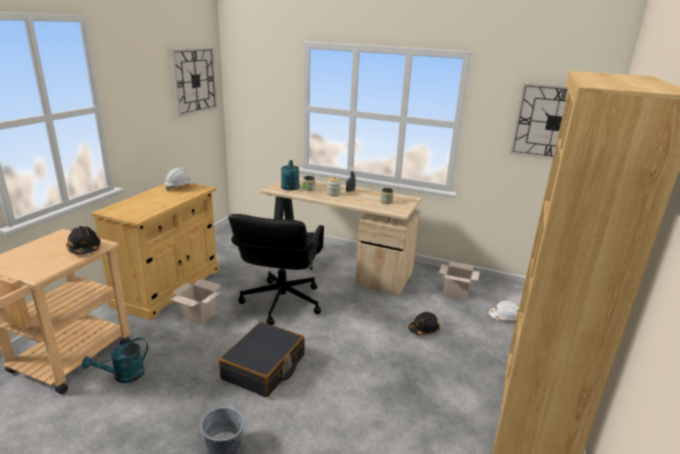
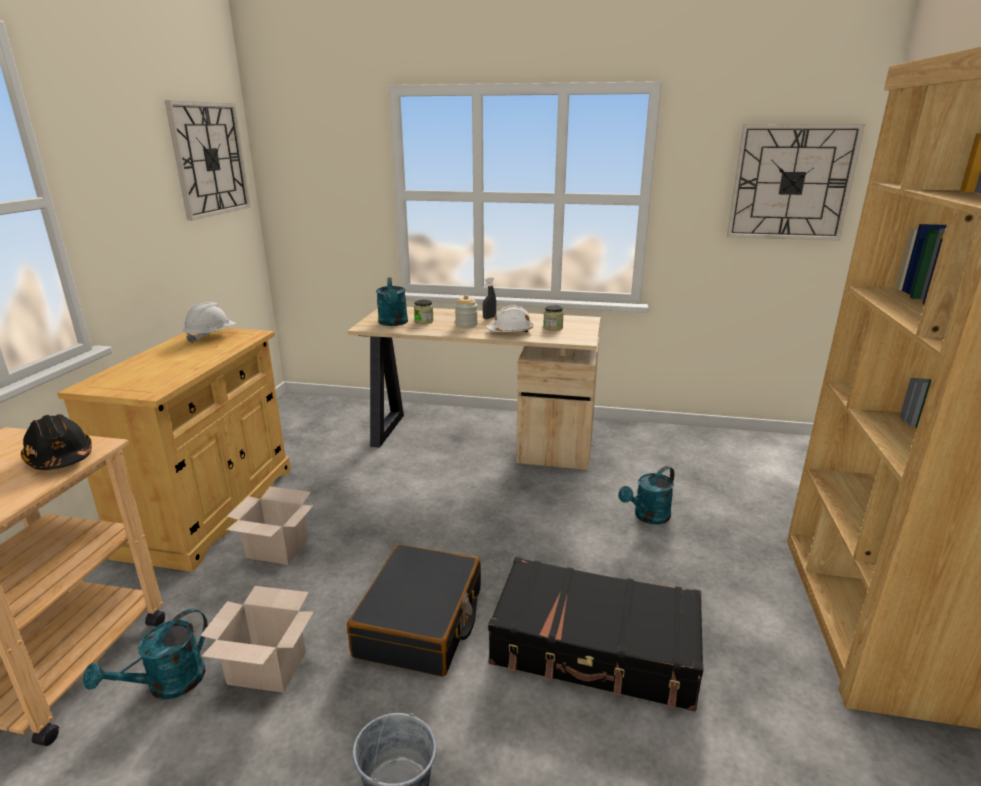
camera: 10 degrees left, 0 degrees up
black office chair [228,214,324,325] -> none
black hard hat [408,312,440,335] -> turquoise watering can [618,466,674,524]
cardboard box [439,261,480,300] -> cardboard box moved to [200,586,314,693]
white hard hat [489,300,519,321] -> white hard hat moved to [486,305,533,332]
none -> black suitcase [488,557,703,712]

